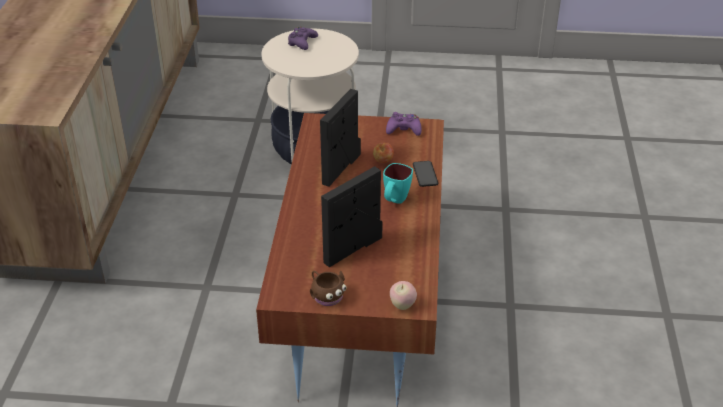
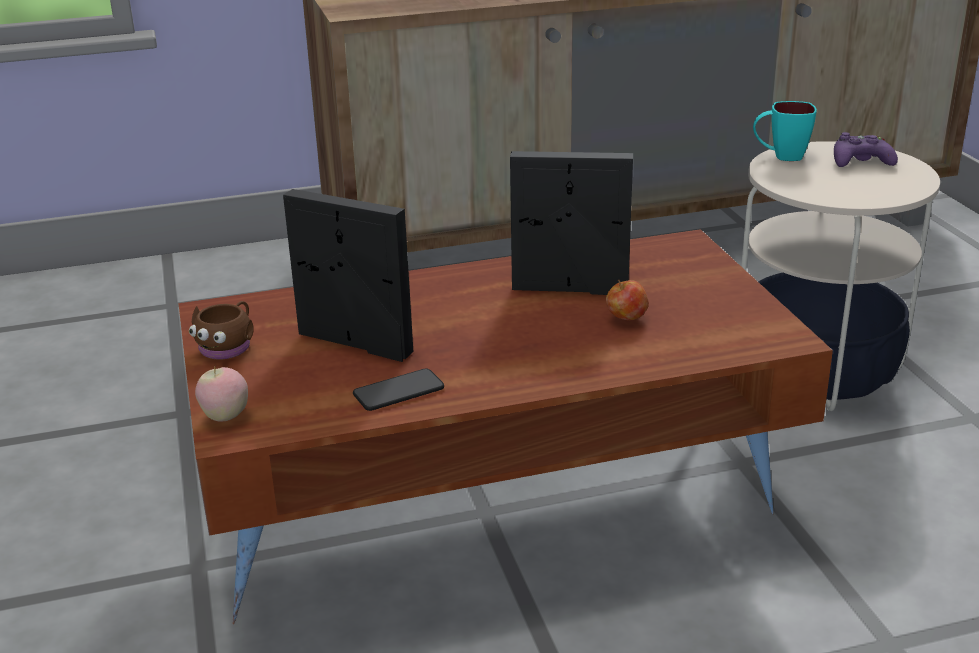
camera: 70 degrees right, 10 degrees down
turquoise mug [383,163,413,204] -> turquoise mug moved to [753,101,817,161]
purple game controller [386,112,422,136] -> none
phone [413,161,438,187] -> phone moved to [353,369,444,411]

